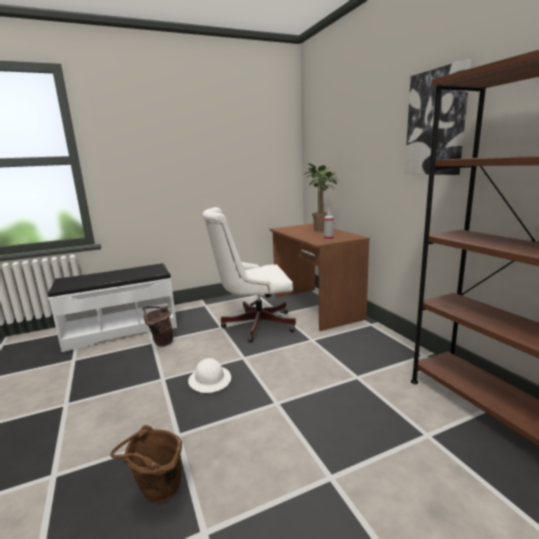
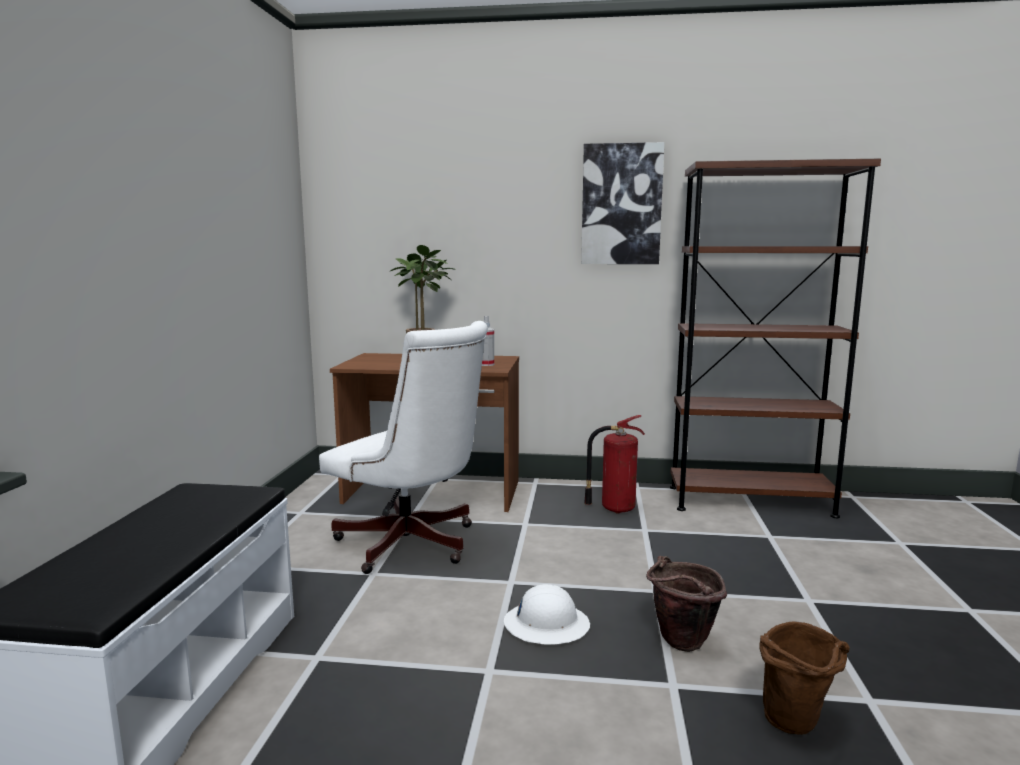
camera: 60 degrees left, 5 degrees down
brown bucket [142,306,173,346] -> brown bucket moved to [646,556,727,652]
white office chair [202,207,296,342] -> white office chair turned 75 degrees counterclockwise [319,321,488,574]
none -> fire extinguisher [584,415,645,514]

